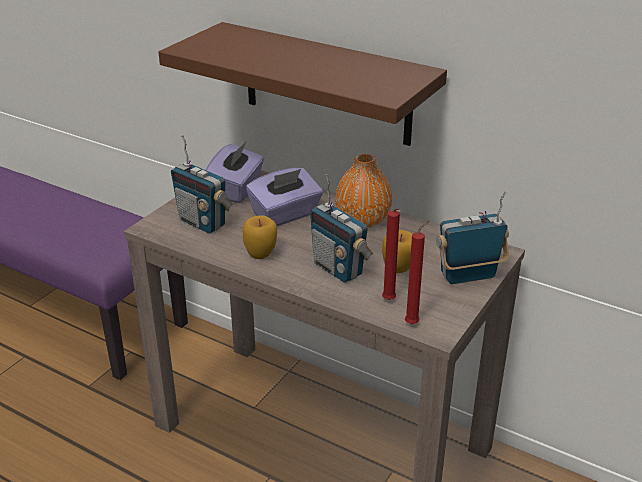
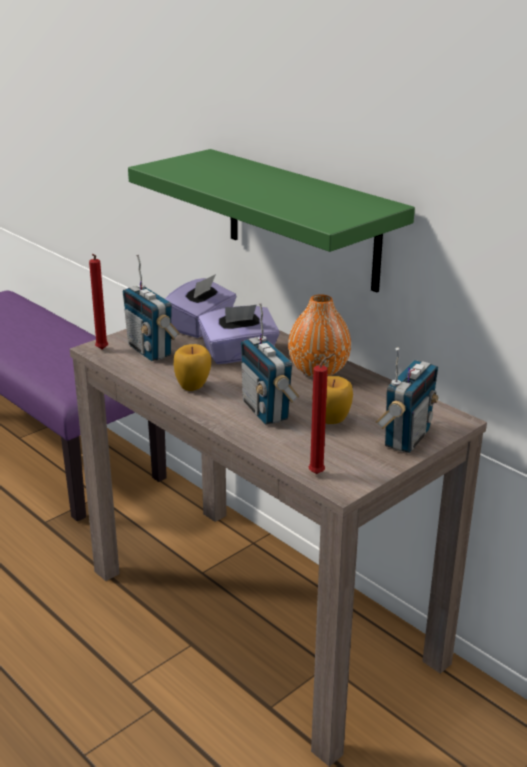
camera: 15 degrees right, 5 degrees down
brown shelf [158,22,447,146] -> green shelf [128,149,415,293]
red candle [382,208,400,300] -> red candle moved to [89,254,108,349]
radio [436,191,509,284] -> radio turned 120 degrees clockwise [376,347,438,453]

